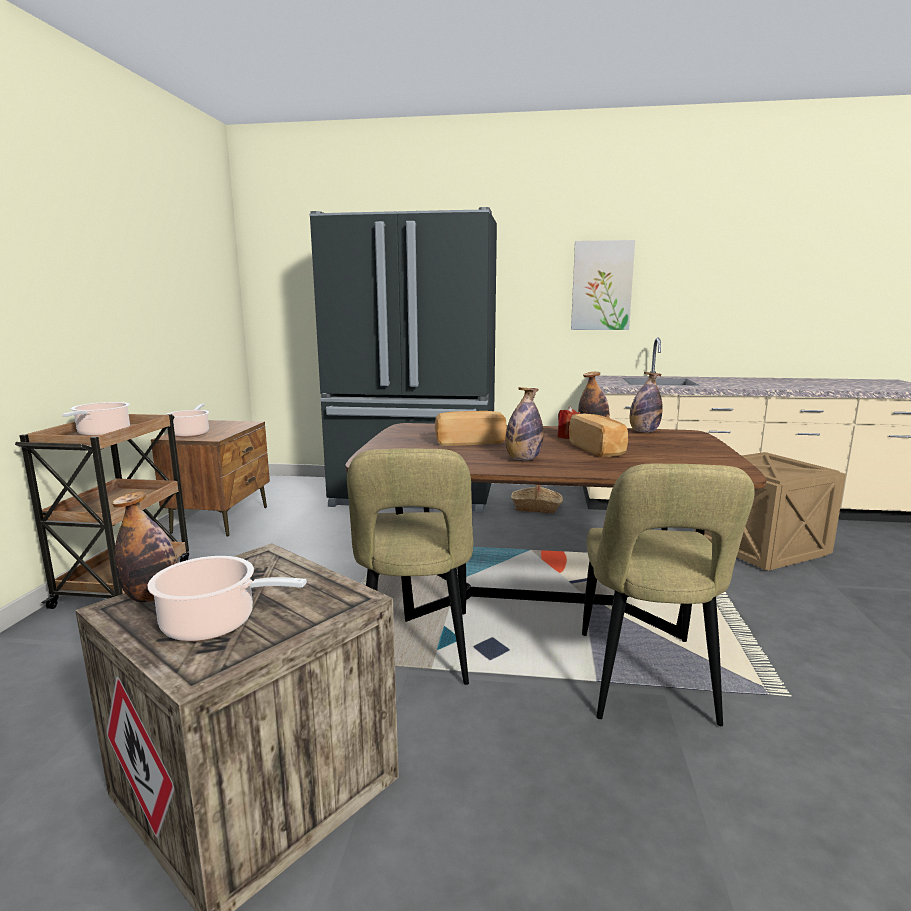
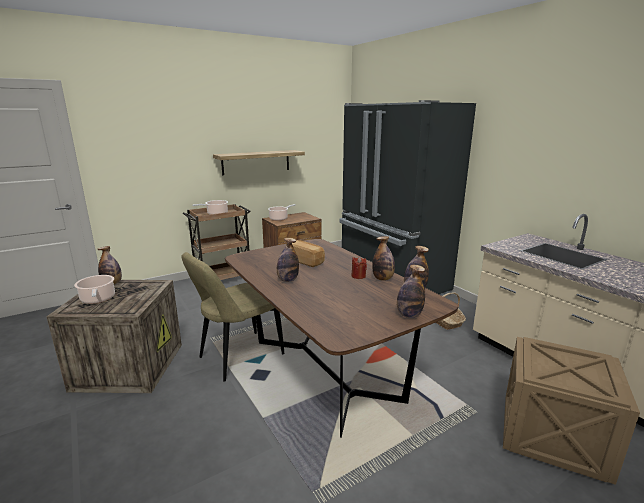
camera: 50 degrees right, 5 degrees up
bread [569,414,628,457] -> none
picture [571,240,635,330] -> none
beige chair [582,464,754,726] -> none
none -> shelf [213,150,305,175]
none -> bottle [397,265,425,318]

